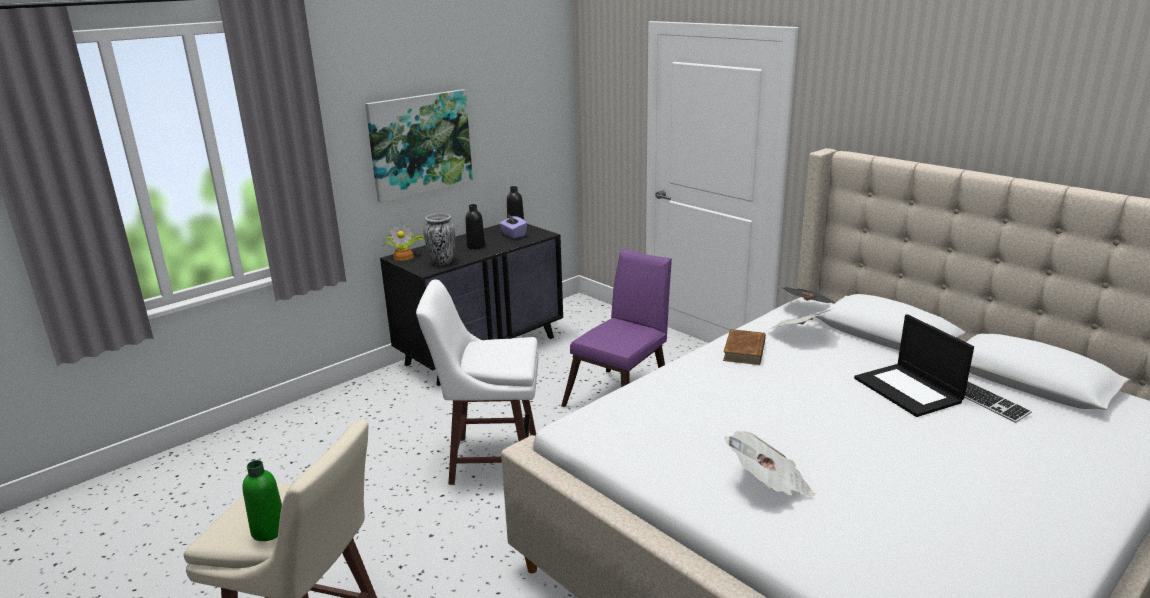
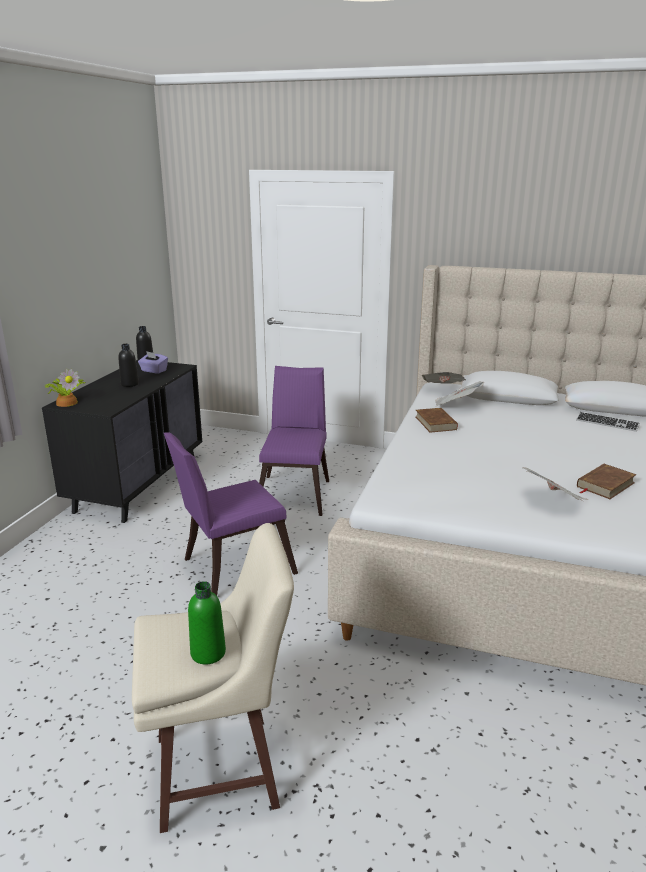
camera: 30 degrees left, 0 degrees up
picture [365,89,473,203] -> none
white stool [416,279,539,485] -> purple chair [164,432,298,596]
vase [423,213,455,265] -> none
laptop [854,314,974,417] -> none
none -> brown book [577,464,636,499]

